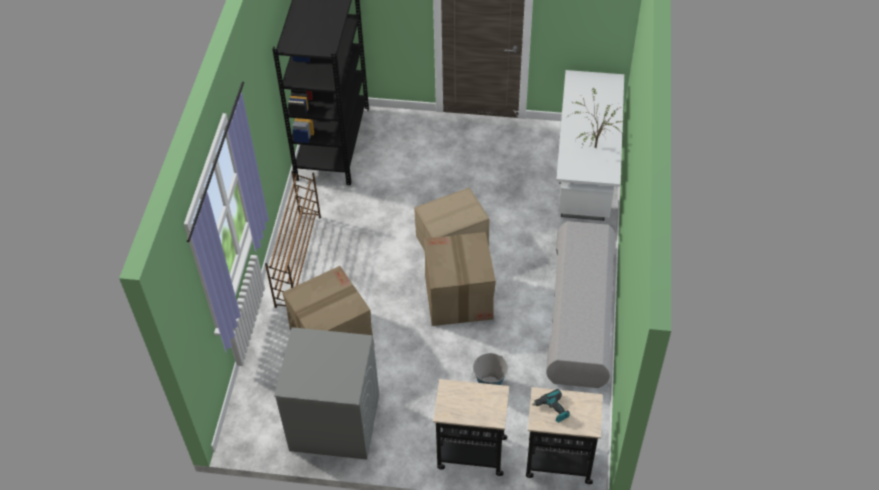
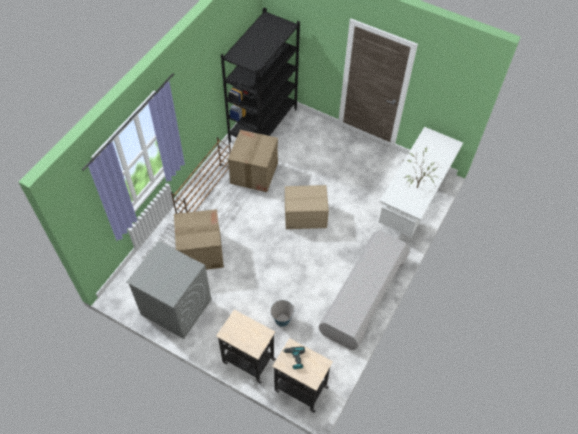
camera: 20 degrees right, 5 degrees up
cardboard box [423,232,496,326] -> cardboard box moved to [228,130,278,192]

